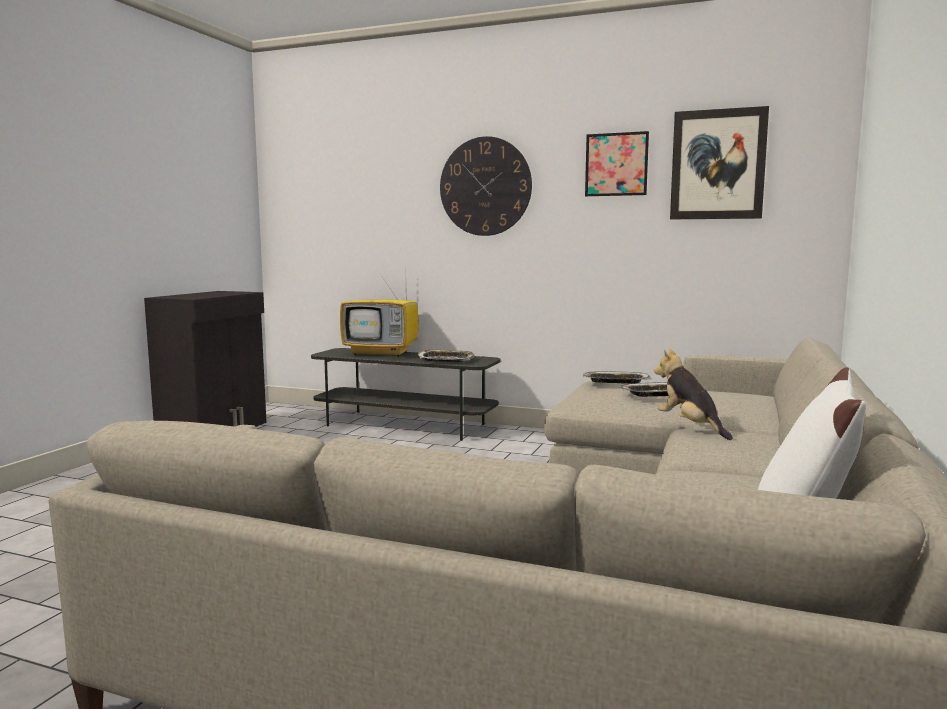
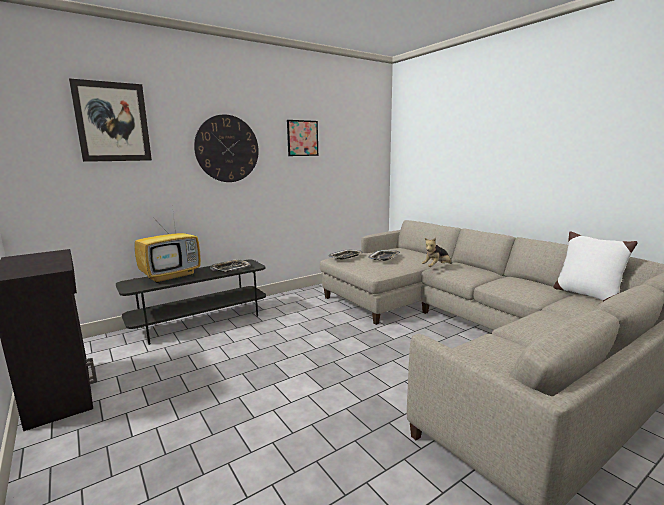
camera: 55 degrees left, 5 degrees up
plush toy [654,349,733,440] -> plush toy turned 45 degrees counterclockwise [422,238,452,267]
picture [670,106,769,219] -> picture moved to [69,78,152,162]

